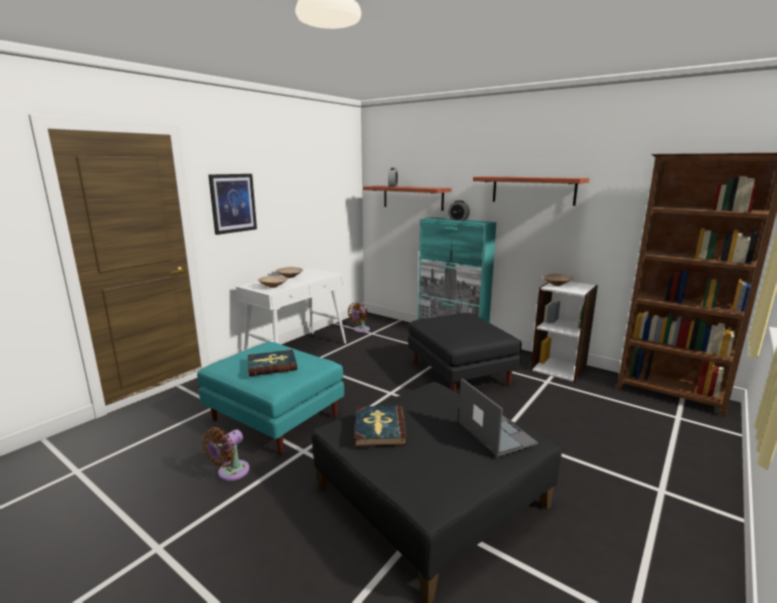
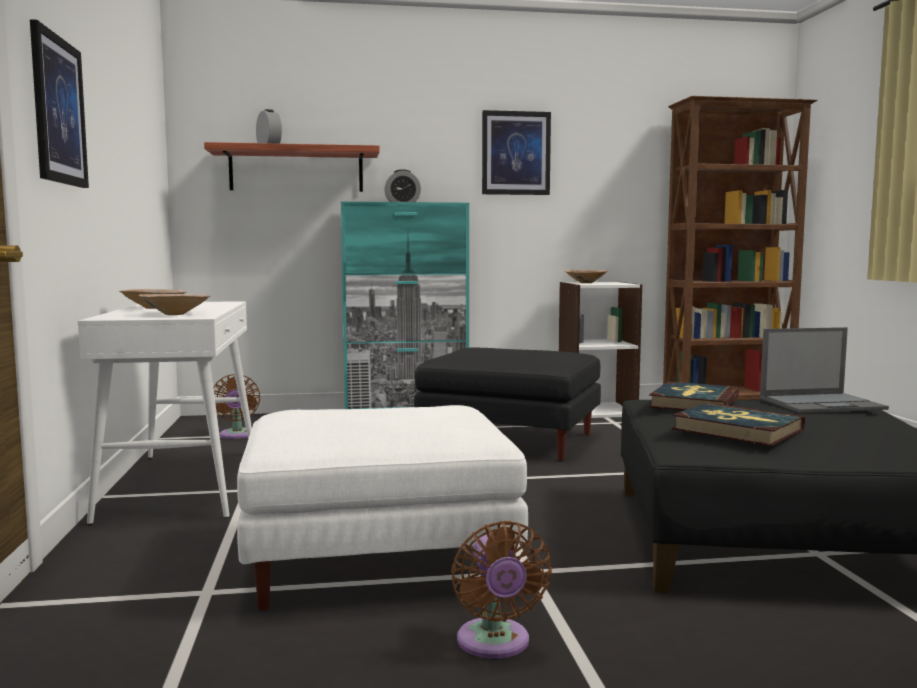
camera: 45 degrees left, 10 degrees down
turquoise ottoman [197,342,344,455] -> white ottoman [237,405,528,611]
book [248,350,297,376] -> book moved to [649,381,739,411]
laptop [459,379,538,457] -> laptop turned 150 degrees clockwise [760,327,889,413]
shelf [473,176,589,206] -> picture [482,110,551,195]

